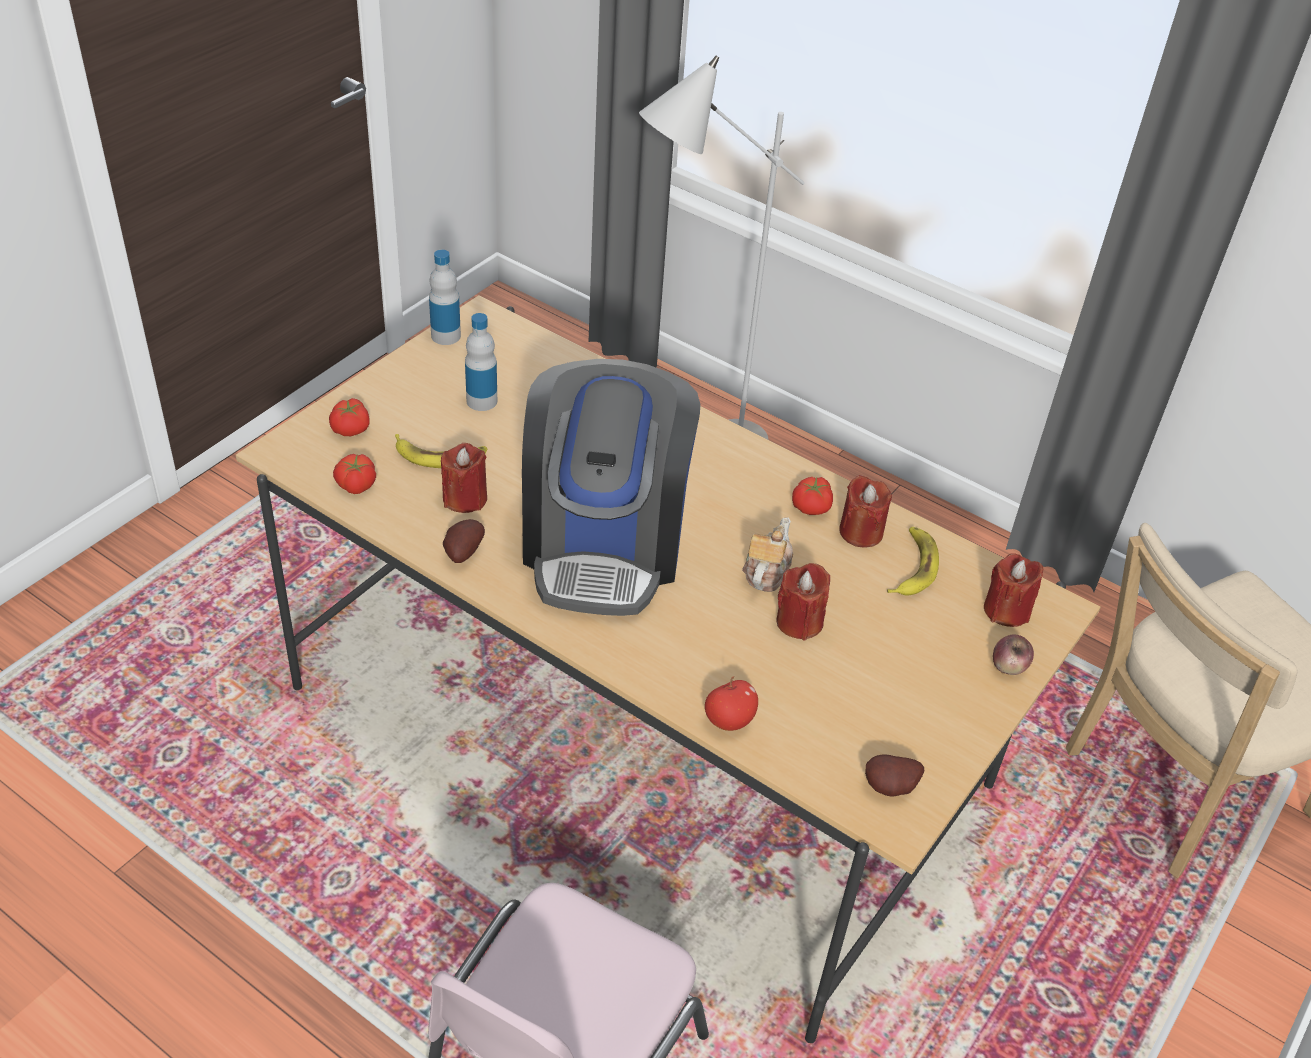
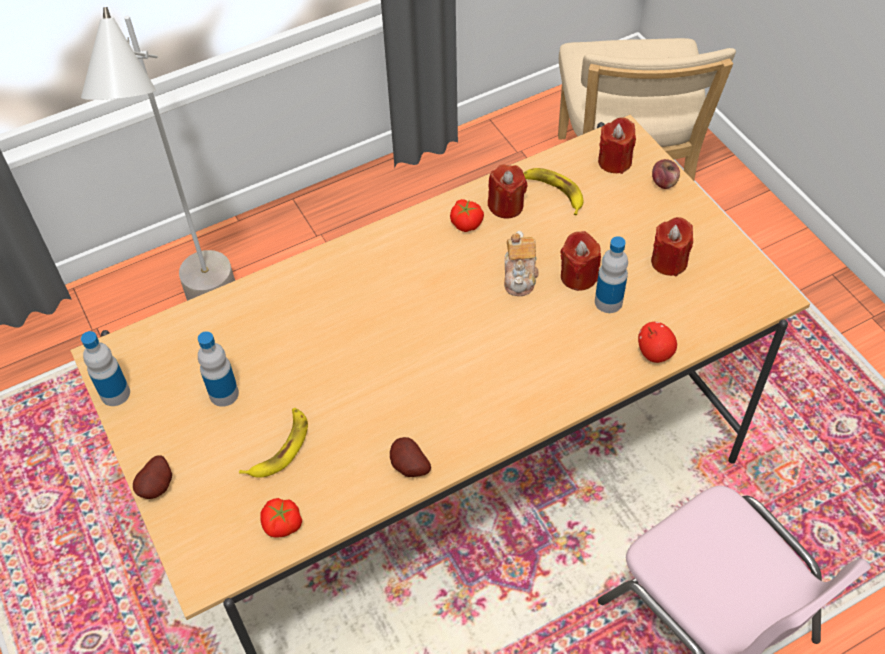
camera: 60 degrees left, 10 degrees up
tomato [329,398,370,436] -> none
red candle [441,443,487,513] -> red candle moved to [651,217,693,276]
coffee machine [522,359,701,616] -> none
teapot [742,517,793,592] -> teapot turned 135 degrees counterclockwise [504,231,538,296]
potato [865,754,924,797] -> potato moved to [133,455,172,499]
none -> bottle [595,236,628,313]

